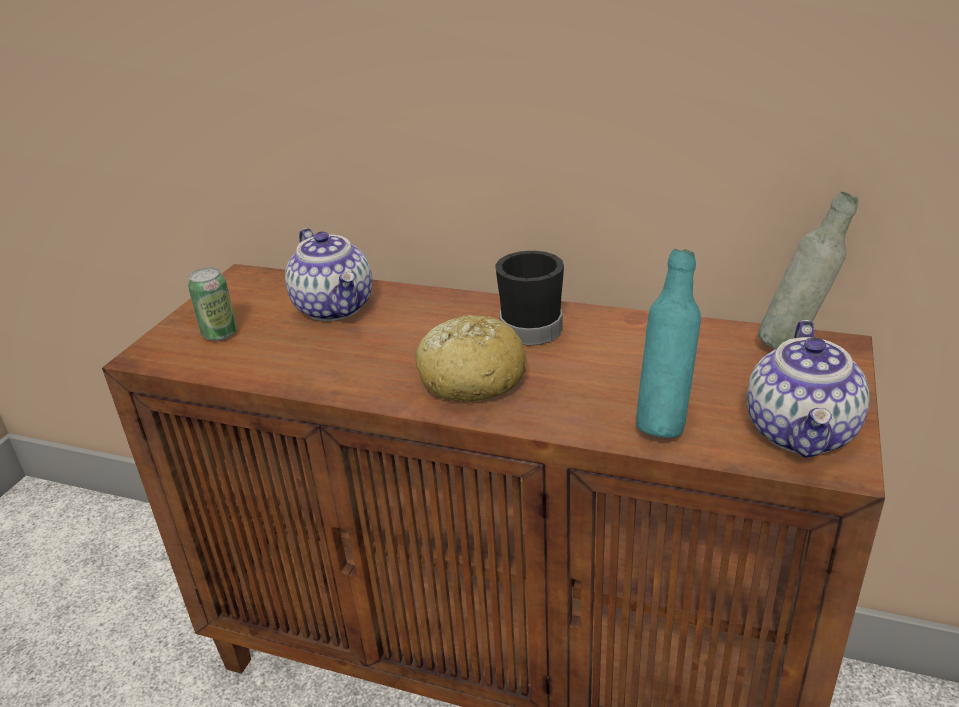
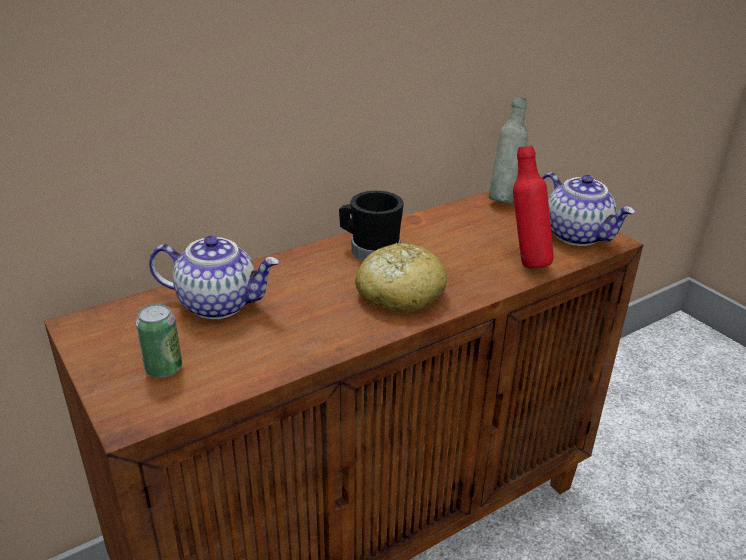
camera: 55 degrees left, 0 degrees up
turquoise bottle [636,249,701,438] -> red bottle [513,145,554,268]

